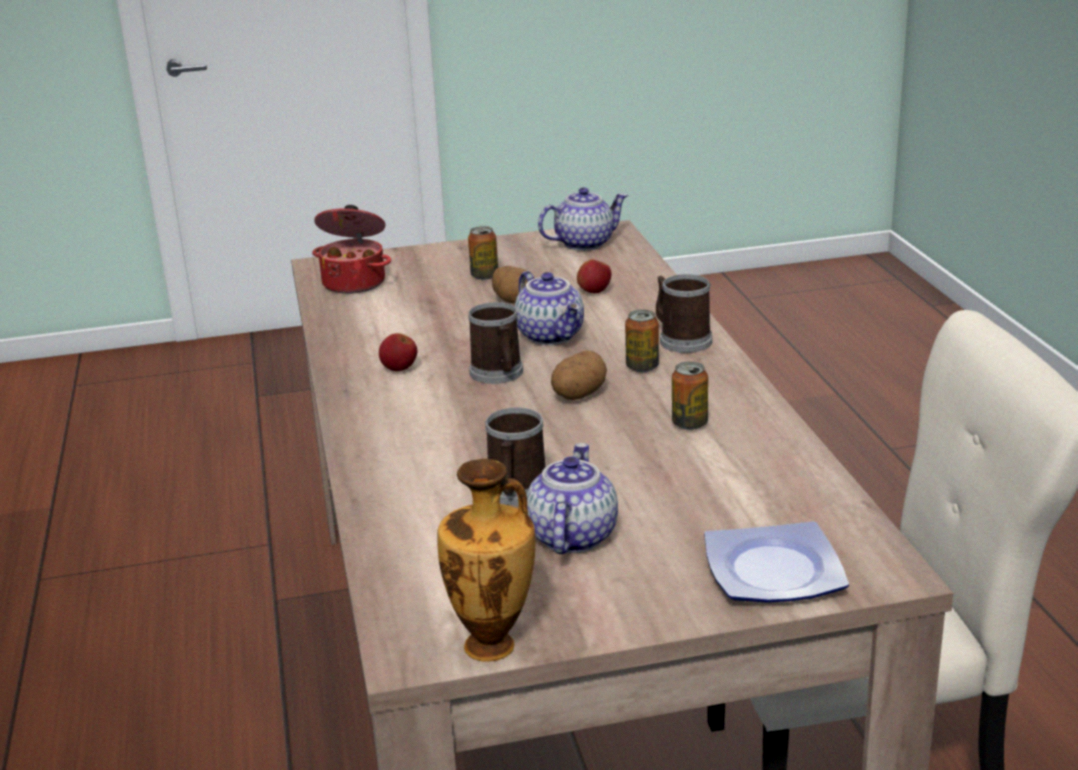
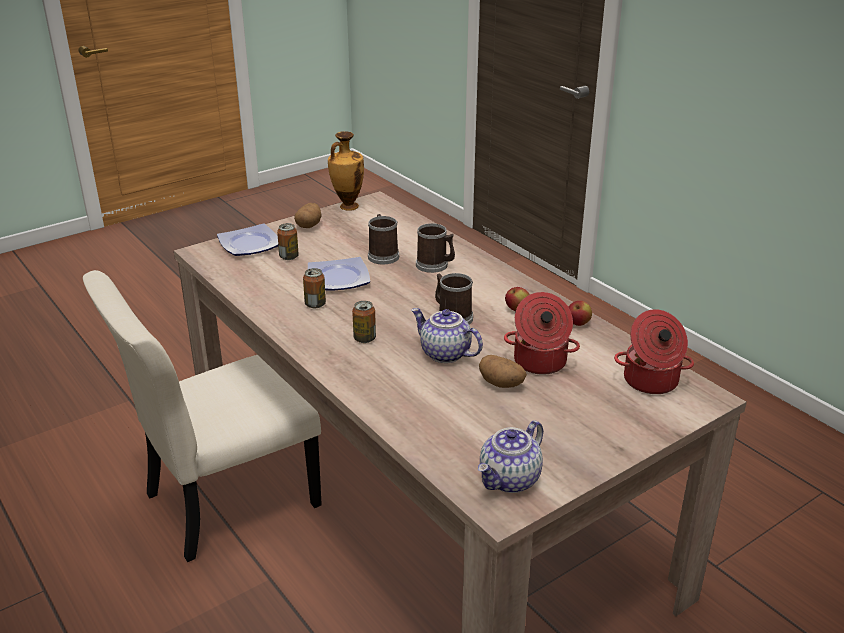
camera: 155 degrees right, 5 degrees up
can [468,226,498,280] -> can moved to [277,223,299,260]
teapot [526,443,618,554] -> none
potato [551,350,607,400] -> potato moved to [294,203,322,228]
apple [577,259,611,293] -> apple moved to [569,301,592,326]
mug [656,274,712,353] -> mug moved to [416,223,455,273]
none -> plate [308,257,370,291]
none -> cooking pot [504,292,580,375]

